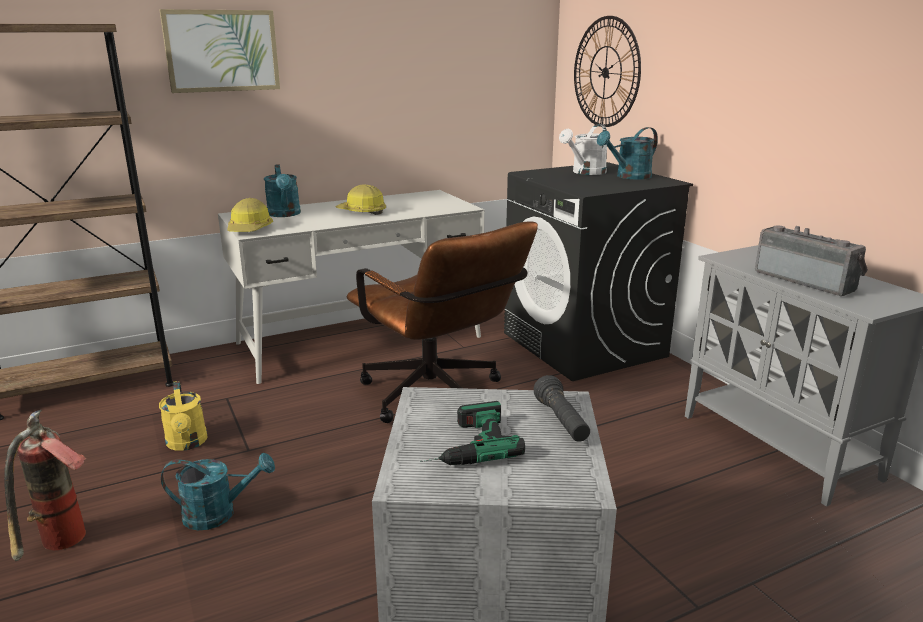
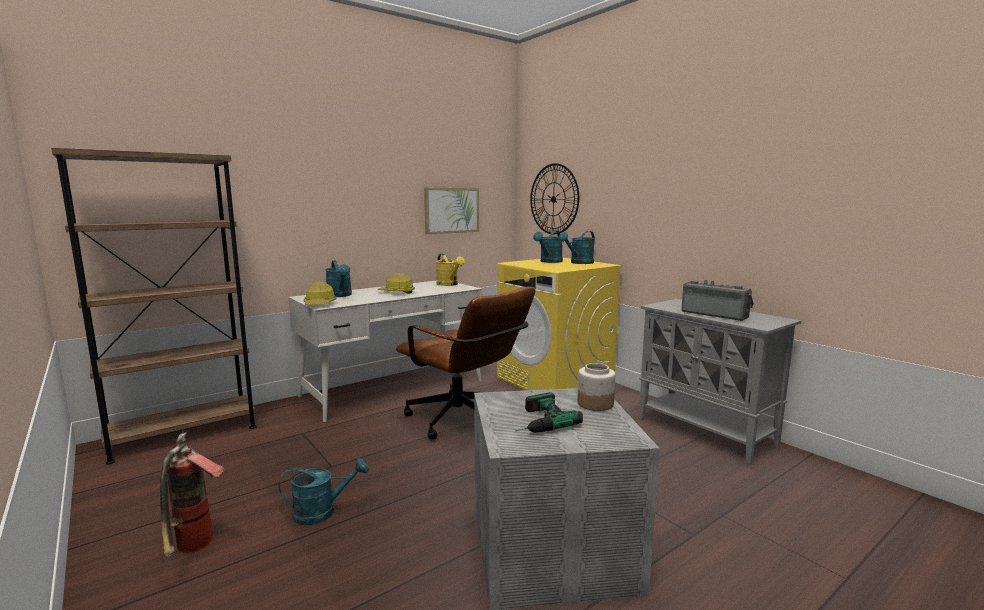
camera: 10 degrees left, 10 degrees down
picture [159,9,280,93] -> picture moved to [424,188,479,234]
yellow watering can [159,381,208,451] -> yellow watering can moved to [436,254,465,286]
black washing machine [504,162,693,381] -> yellow washing machine [497,258,622,390]
black flashlight [534,375,590,442] -> jar [577,363,615,411]
white watering can [559,124,607,175] -> turquoise watering can [533,230,563,263]

